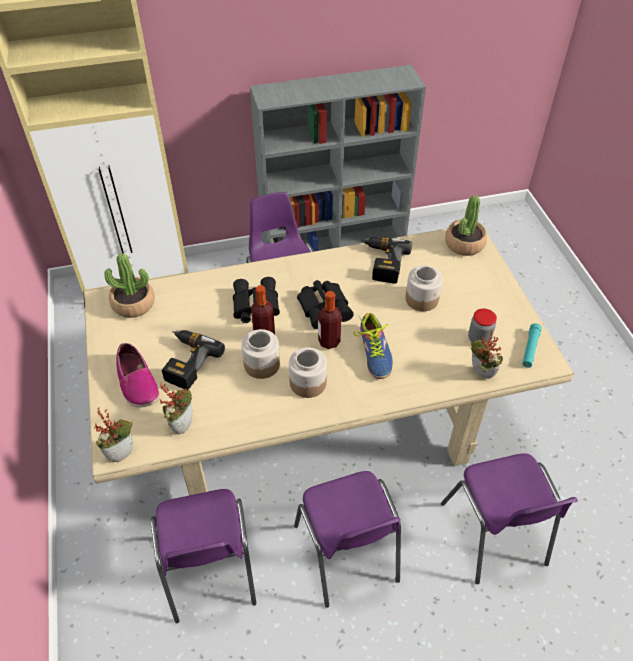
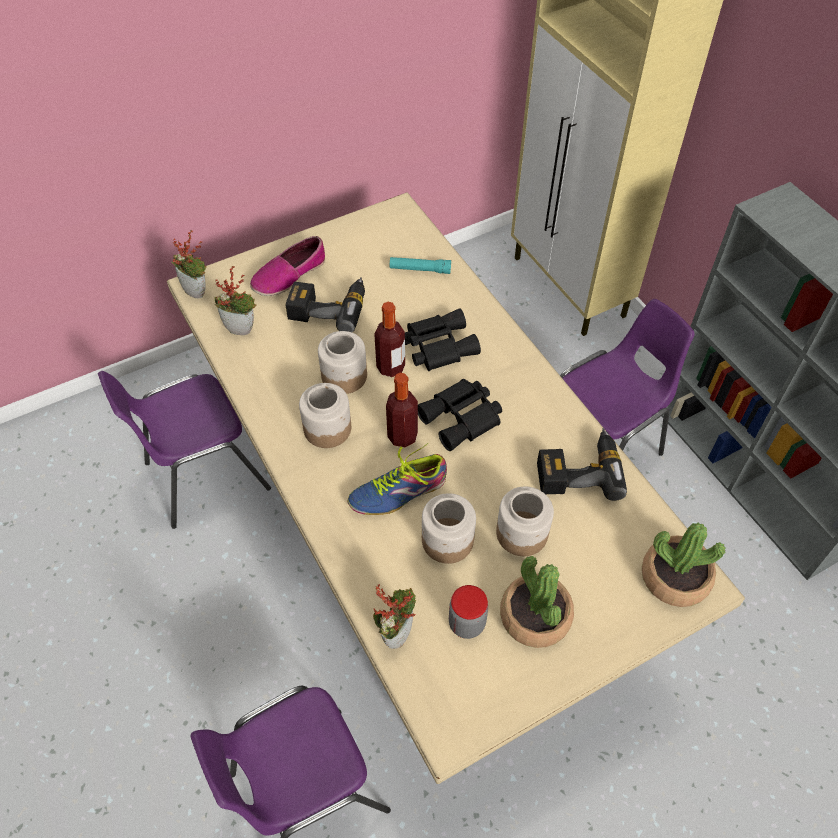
camera: 75 degrees right, 5 degrees up
potted plant [104,253,155,318] -> potted plant moved to [500,556,574,648]
purple chair [294,471,401,608] -> none
turquoise flashlight [522,323,542,368] -> turquoise flashlight moved to [390,257,451,274]
none -> jar [422,493,476,564]

